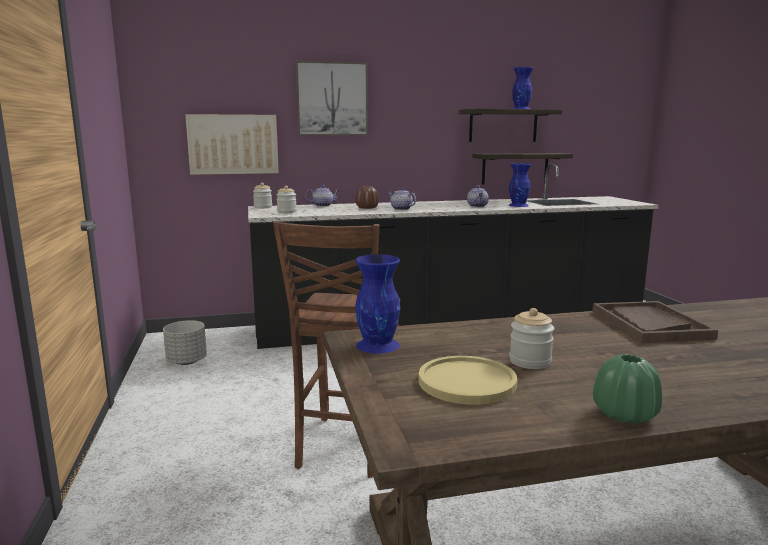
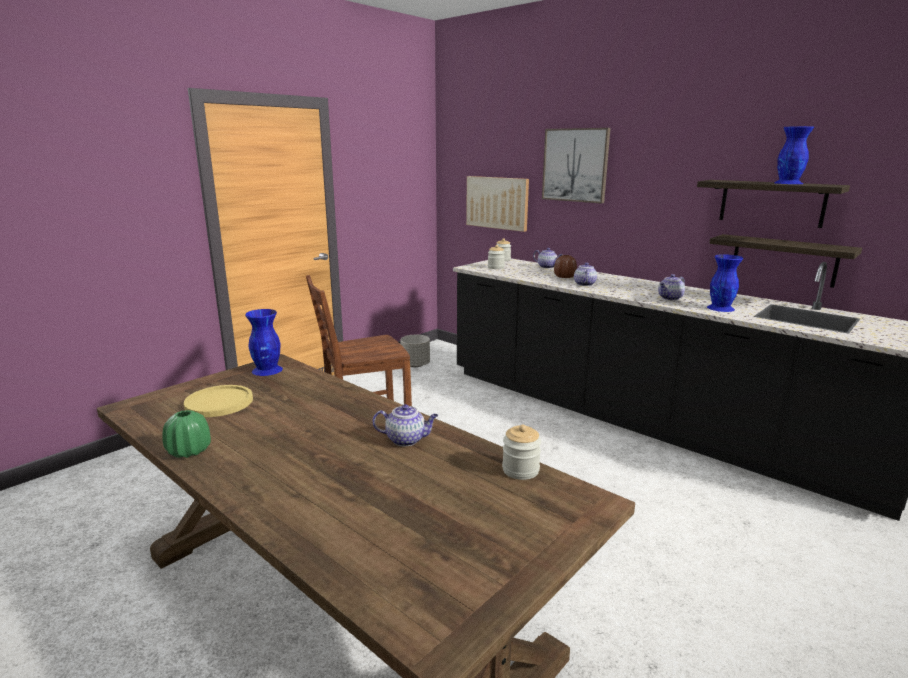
camera: 55 degrees right, 5 degrees up
jar [509,308,554,369] -> jar moved to [502,424,541,480]
brown tray [592,301,718,343] -> teapot [373,404,438,446]

